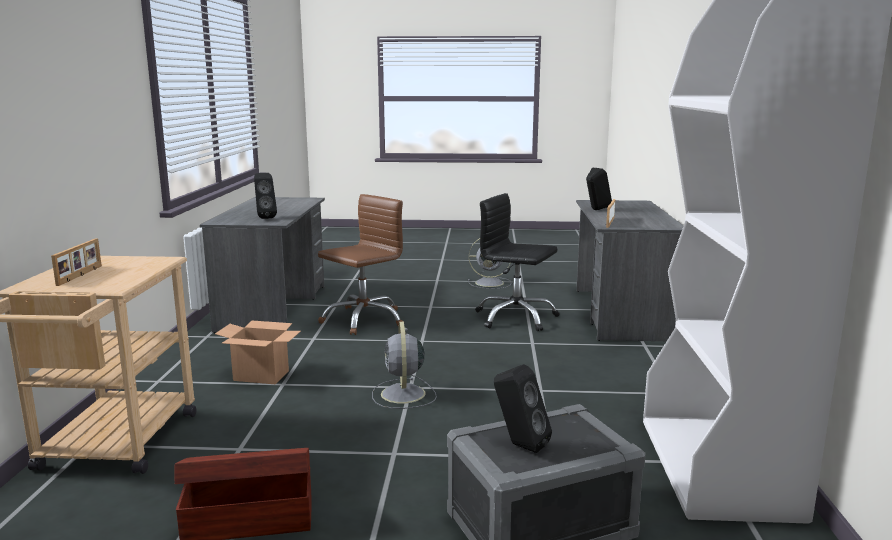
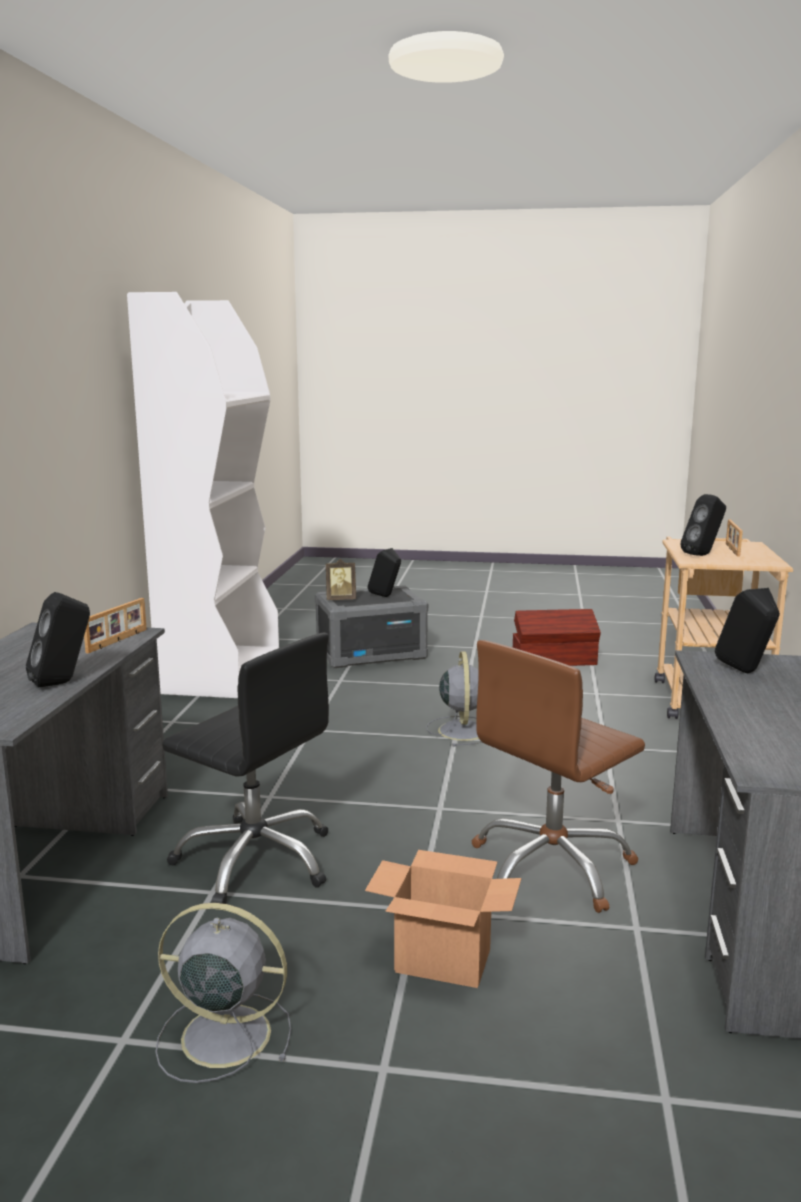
camera: 175 degrees left, 0 degrees up
cardboard box [215,320,301,384] -> cardboard box moved to [365,850,522,988]
none -> picture frame [326,559,356,600]
none -> black speaker [680,494,726,556]

